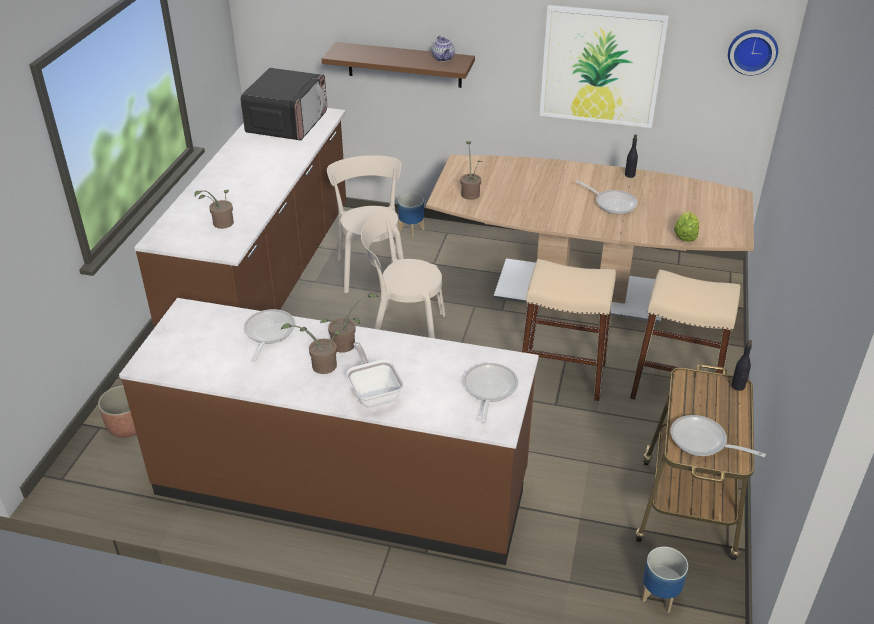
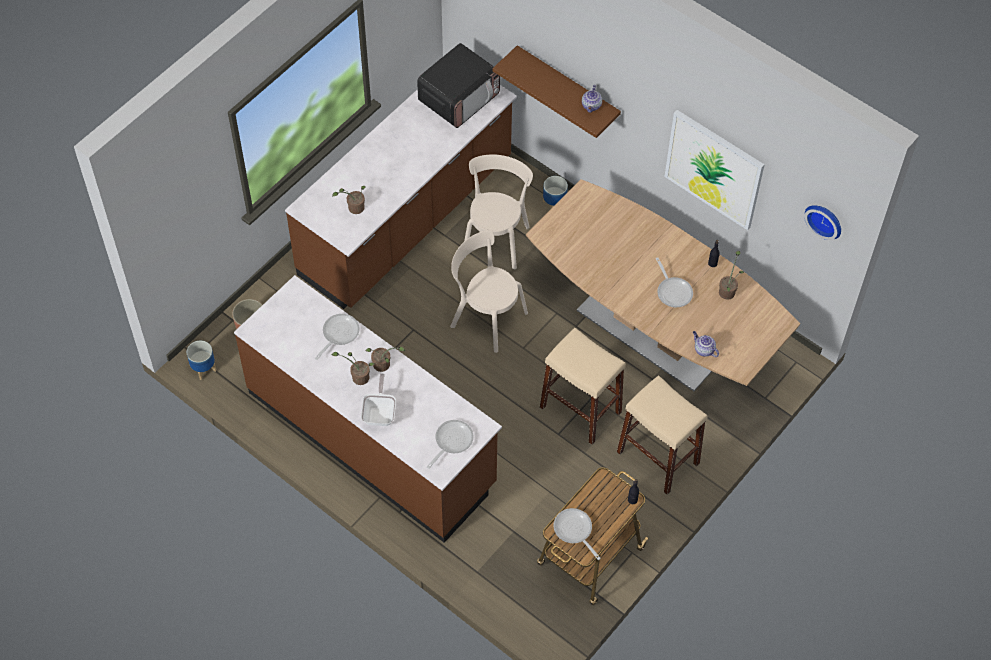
camera: 25 degrees right, 20 degrees up
potted plant [460,141,482,200] -> potted plant moved to [719,251,744,300]
planter [641,547,688,613] -> planter moved to [187,341,216,380]
lettuce [674,211,699,242] -> teapot [693,331,719,357]

